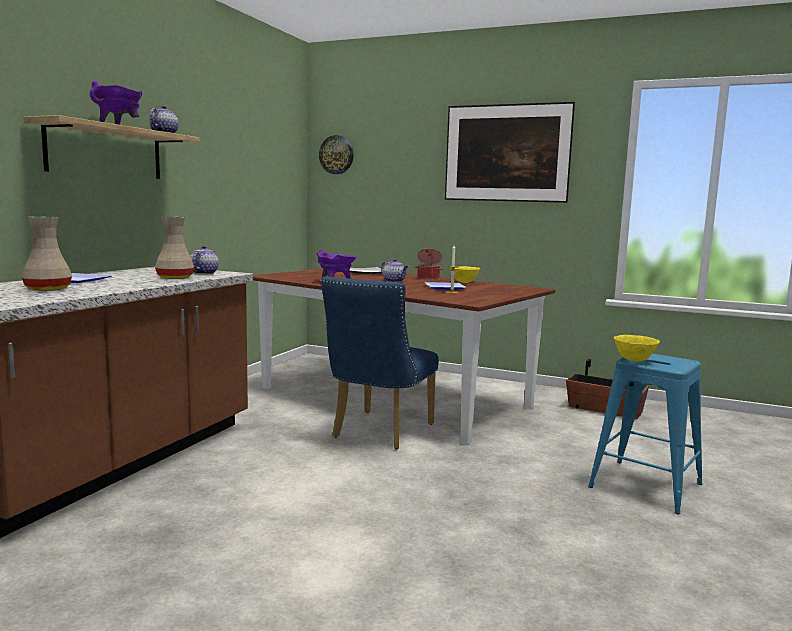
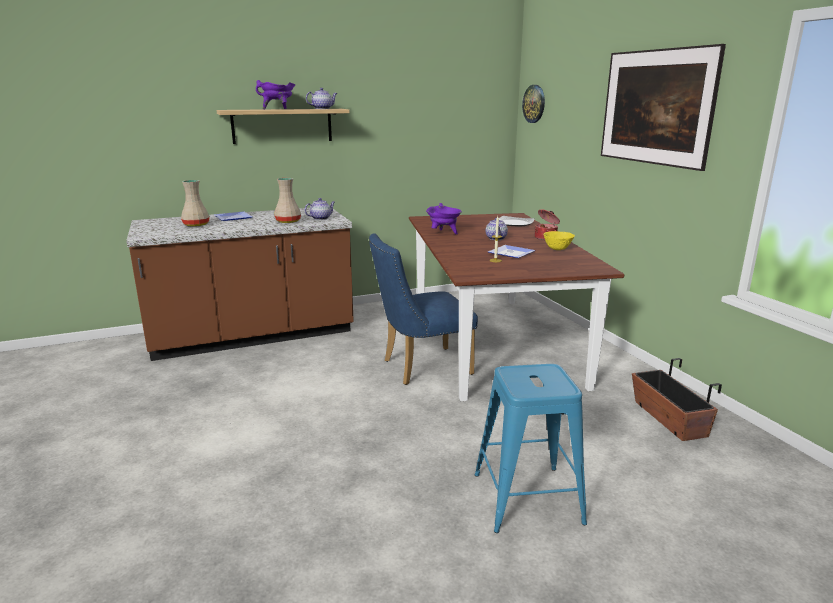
camera: 45 degrees right, 10 degrees up
yellow bowl [614,335,660,361] -> none

